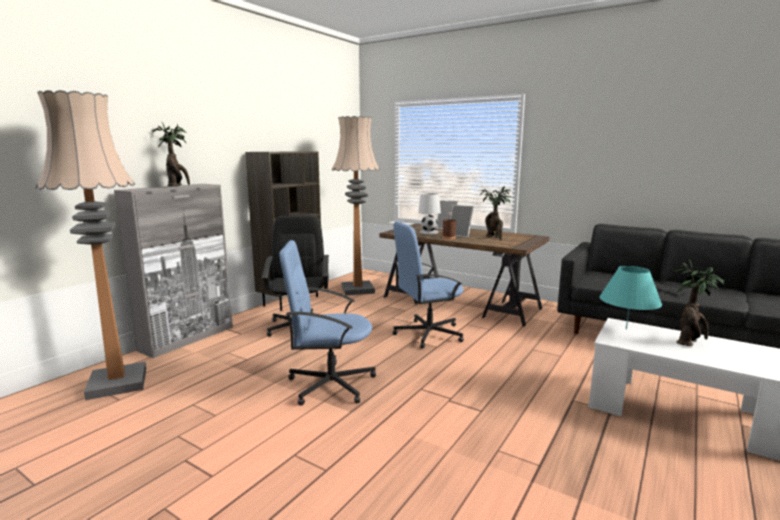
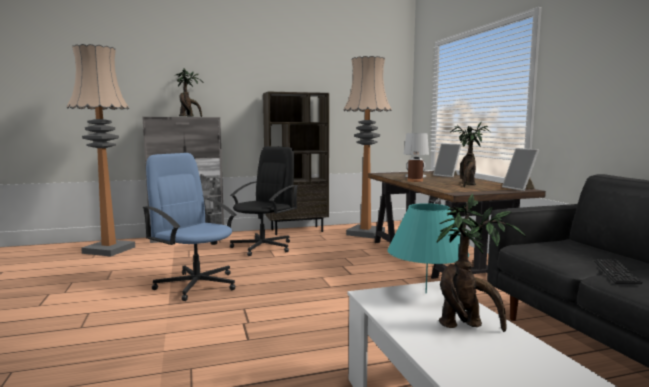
camera: 40 degrees right, 5 degrees down
blue office chair [393,221,464,348] -> none
picture frame [450,205,473,238] -> picture frame moved to [502,148,539,191]

